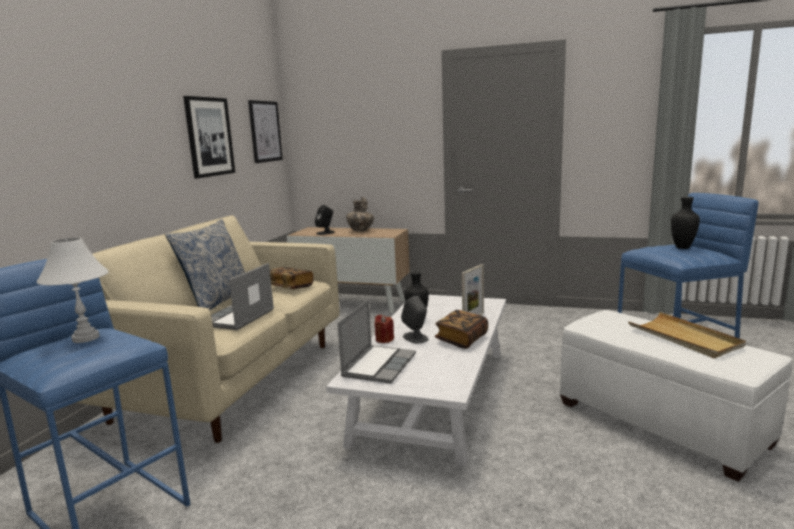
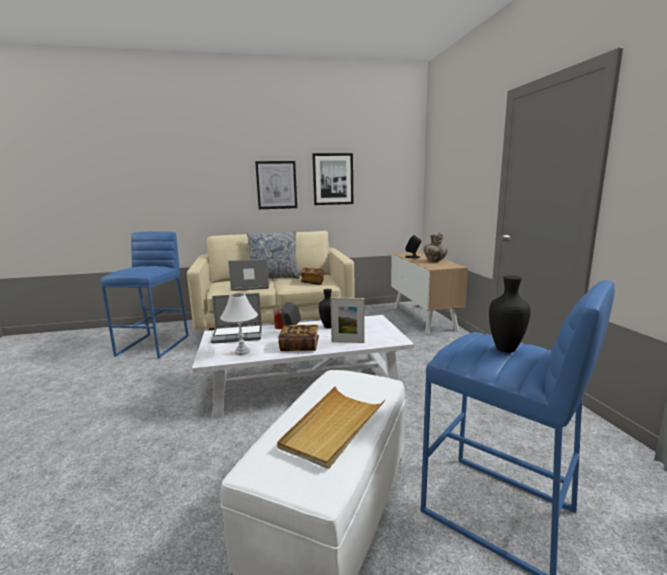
camera: 60 degrees right, 0 degrees up
white table lamp [37,238,109,343] -> white table lamp moved to [220,293,258,355]
picture [248,100,283,163] -> picture moved to [255,161,297,209]

